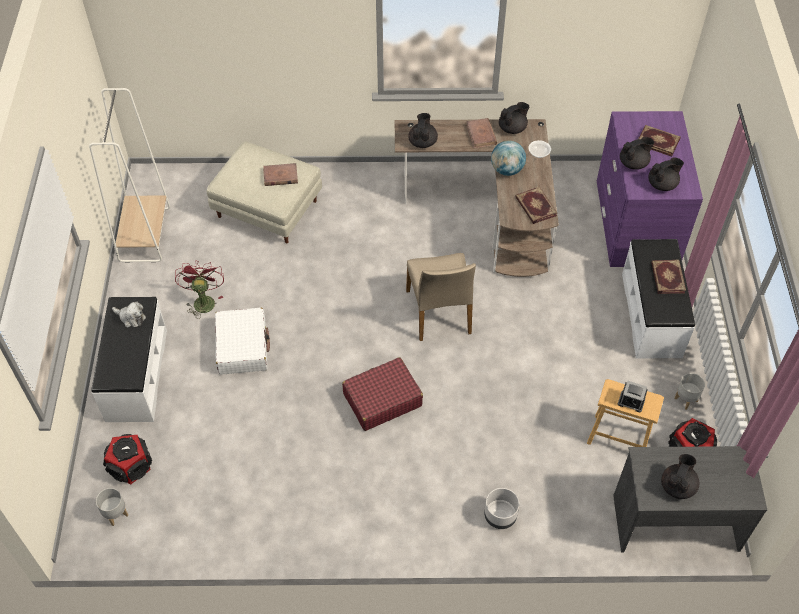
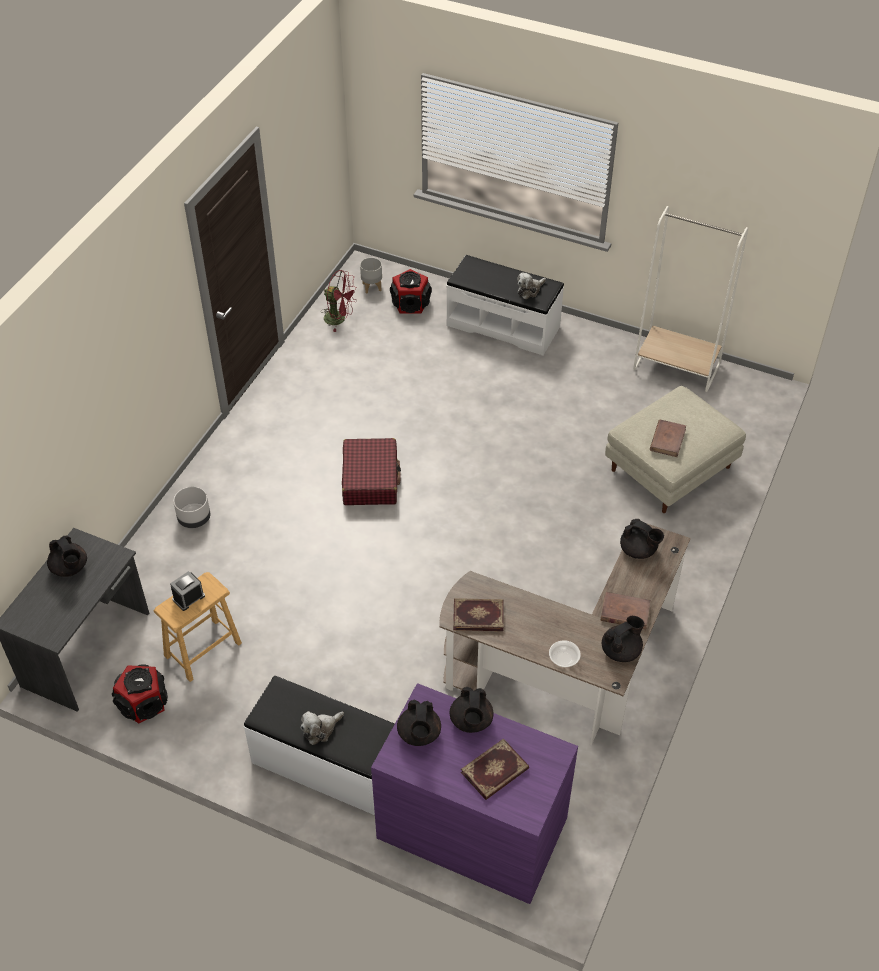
camera: 115 degrees right, 5 degrees down
red fan [175,261,224,319] -> red fan moved to [321,270,357,332]
white suitcase [215,307,270,375] -> none
beige chair [406,253,476,341] -> none
globe [491,140,526,176] -> none
black teapot [499,102,529,134] -> black teapot turned 120 degrees counterclockwise [602,616,644,662]
book [651,260,686,294] -> plush toy [301,711,344,745]
grey planter [674,373,705,410] -> none

